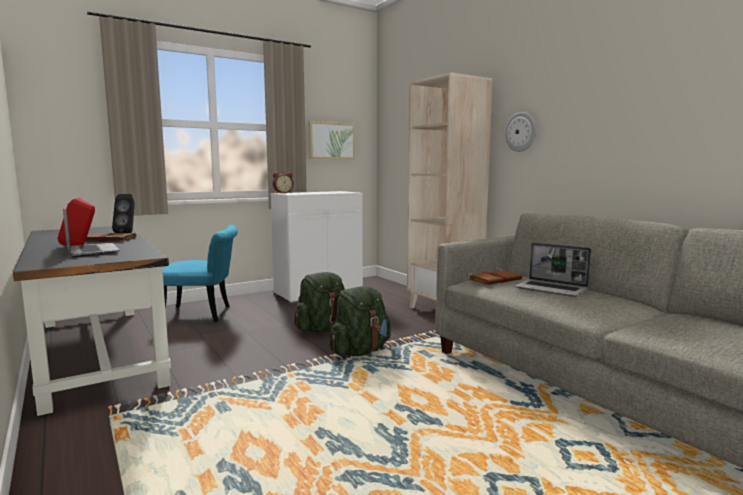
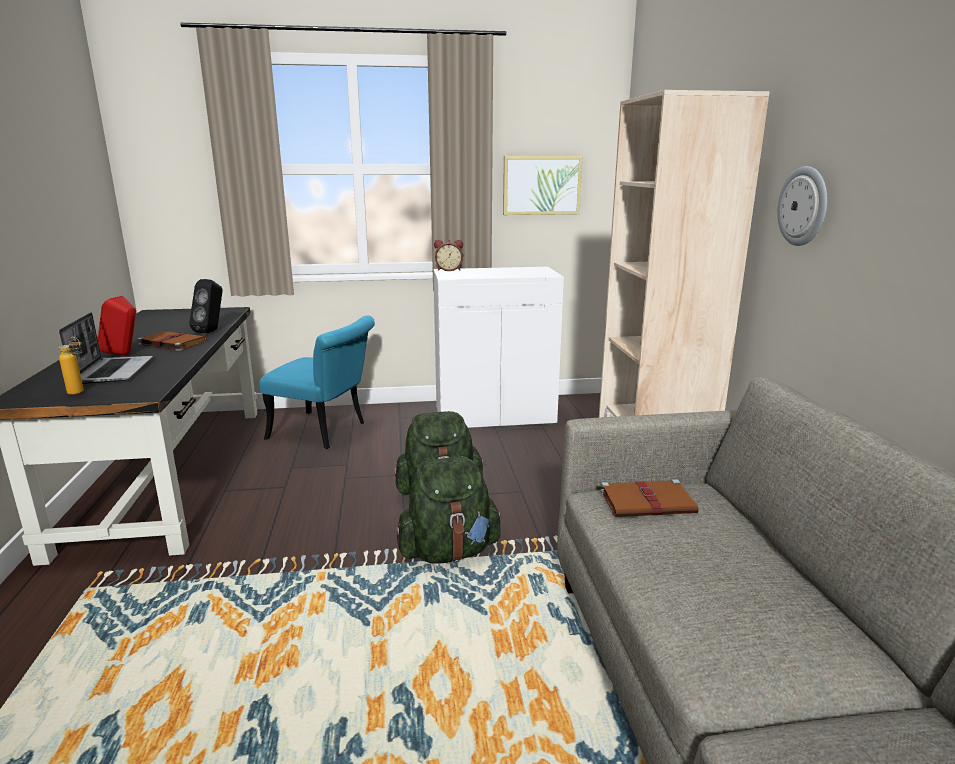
camera: 25 degrees right, 10 degrees up
laptop [515,243,591,297] -> none
none -> bottle [59,337,84,395]

